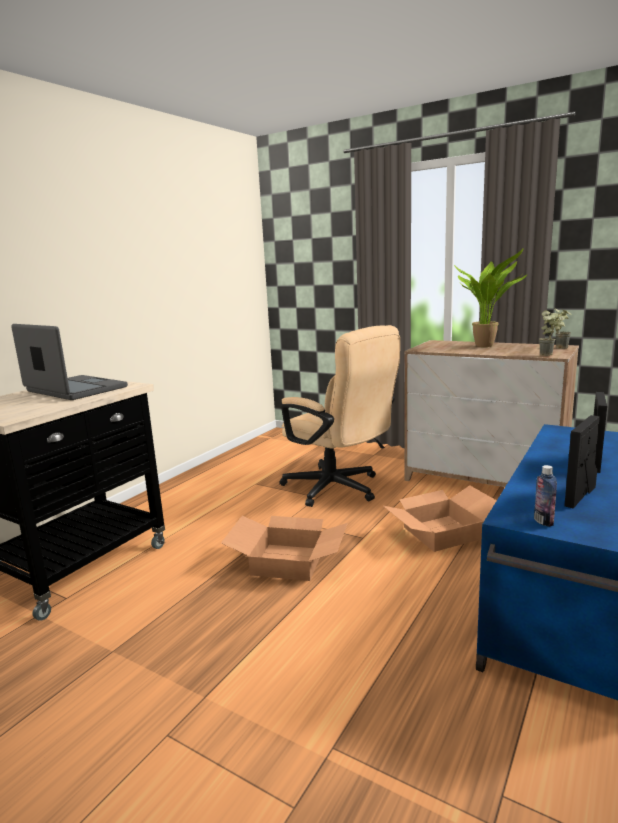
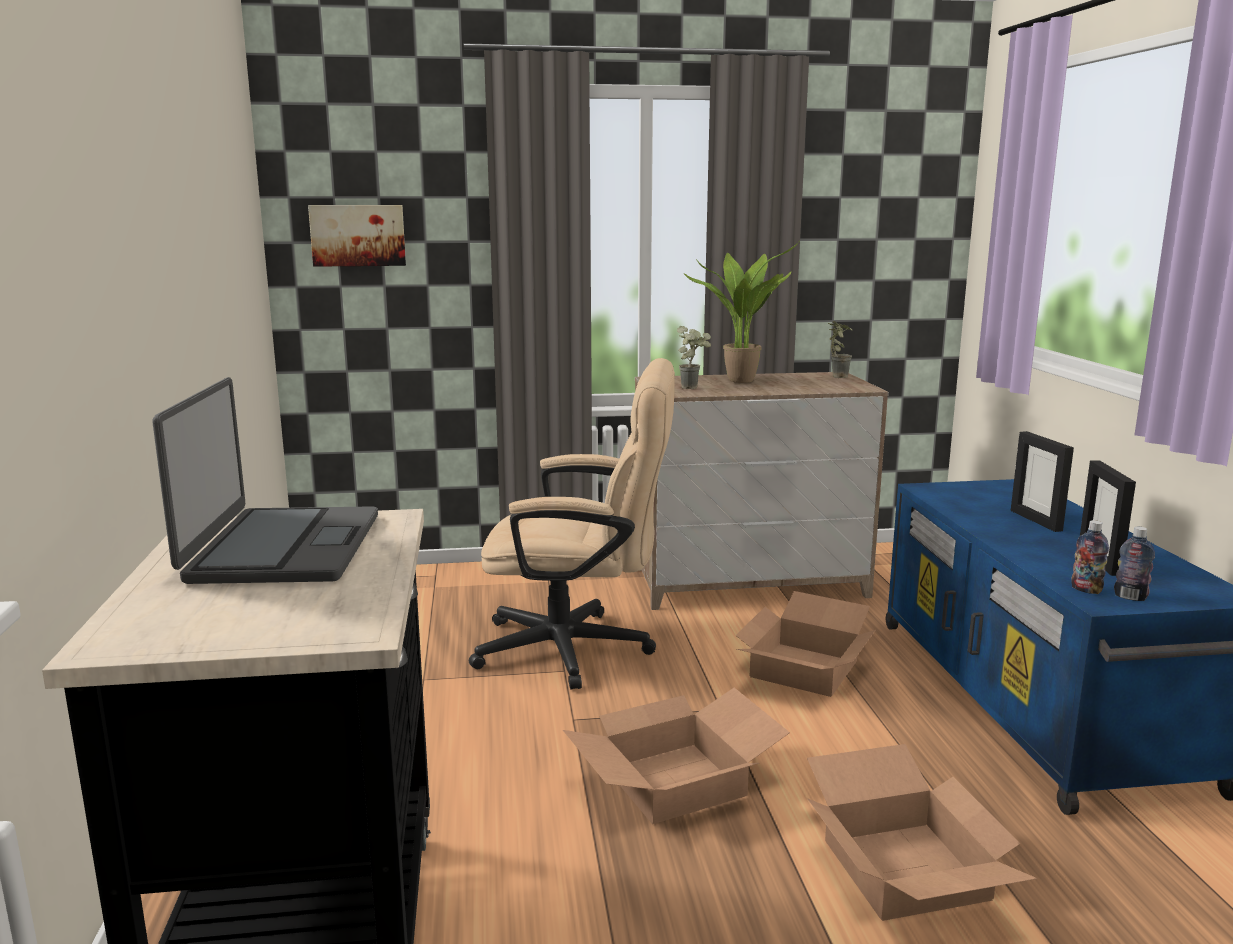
camera: 40 degrees left, 0 degrees up
laptop [11,324,128,400] -> laptop turned 90 degrees clockwise [152,377,378,584]
potted plant [539,310,565,356] -> potted plant moved to [677,326,711,389]
none -> picture [308,205,406,267]
none -> cardboard box [807,744,1037,921]
none -> bottle [1071,520,1109,594]

